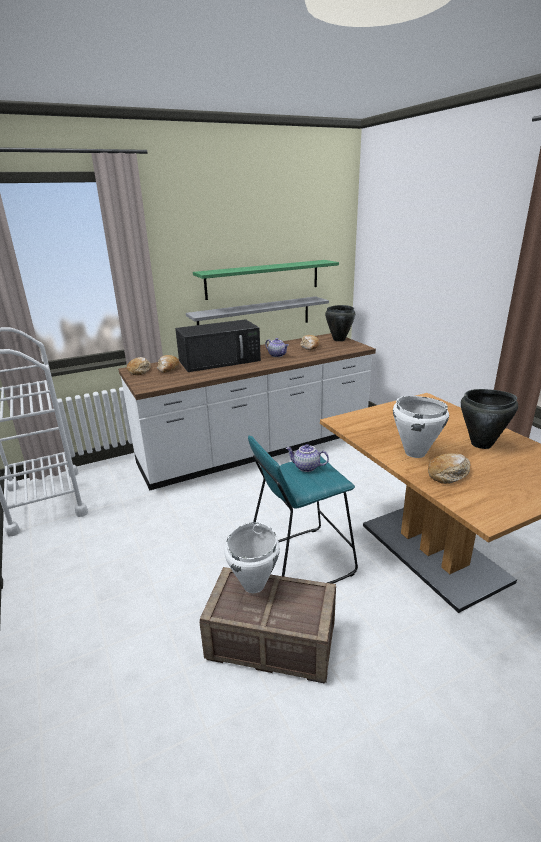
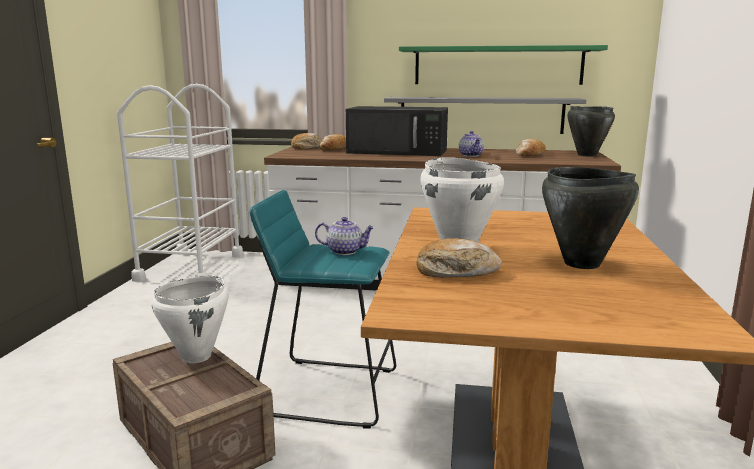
camera: 35 degrees right, 10 degrees down
teapot [286,444,329,472] -> teapot turned 135 degrees clockwise [315,217,375,255]

